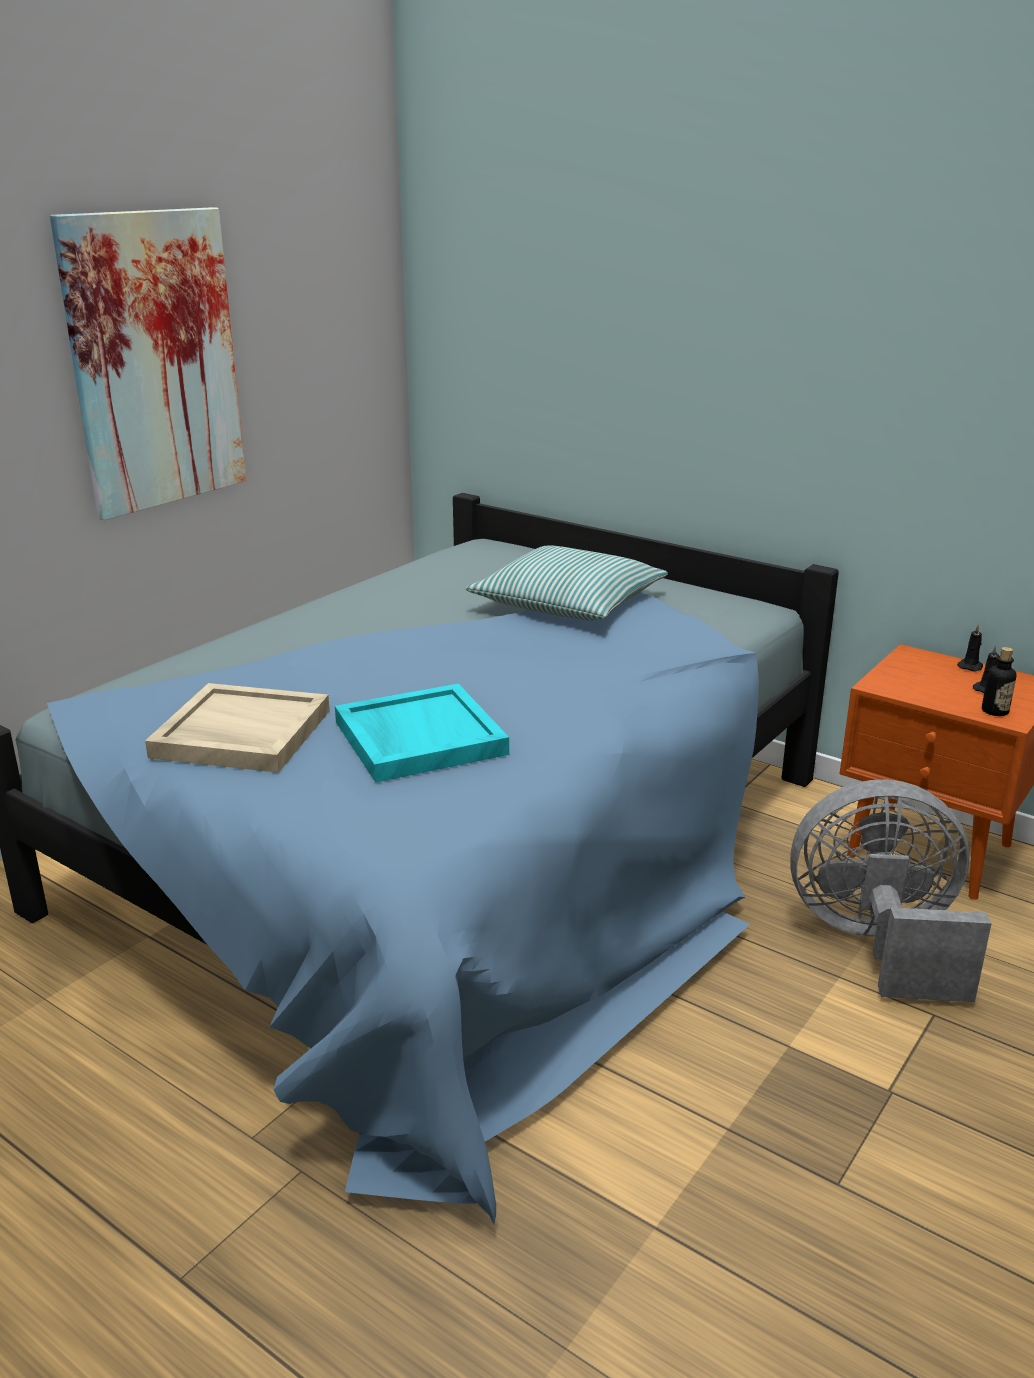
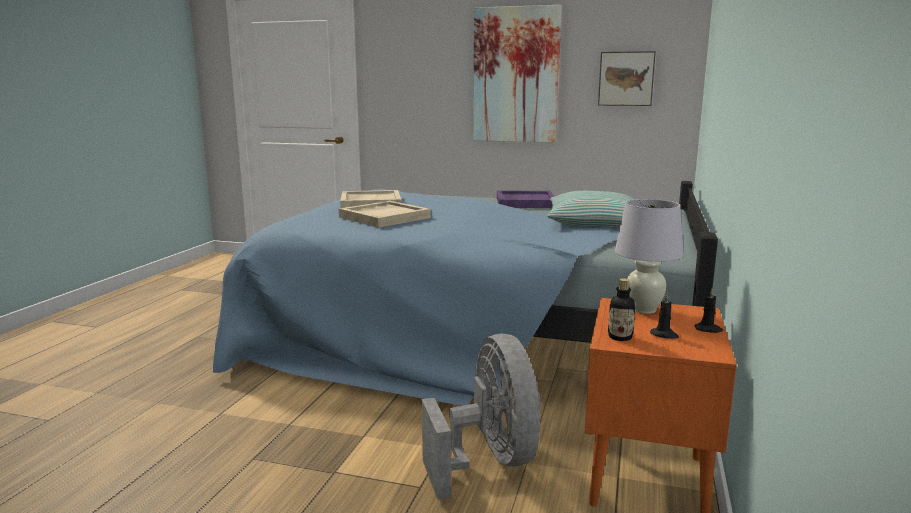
camera: 70 degrees right, 10 degrees down
turquoise tray [335,683,509,782] -> beige tray [339,201,431,228]
none -> purple tray [497,191,555,208]
none -> picture [598,51,656,106]
none -> white table lamp [615,199,684,314]

